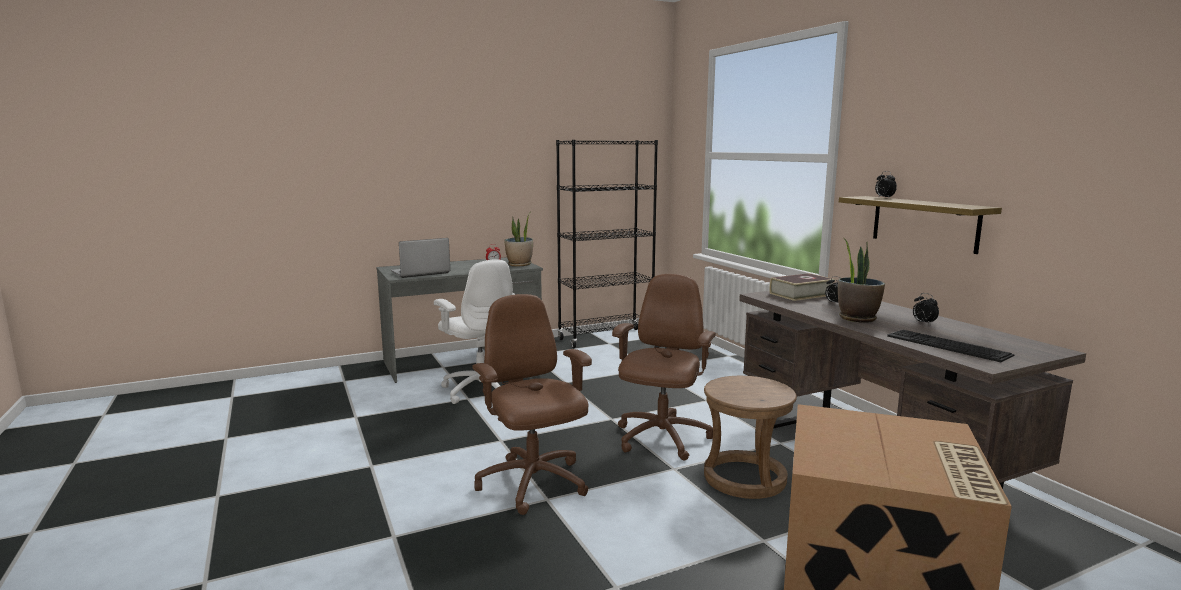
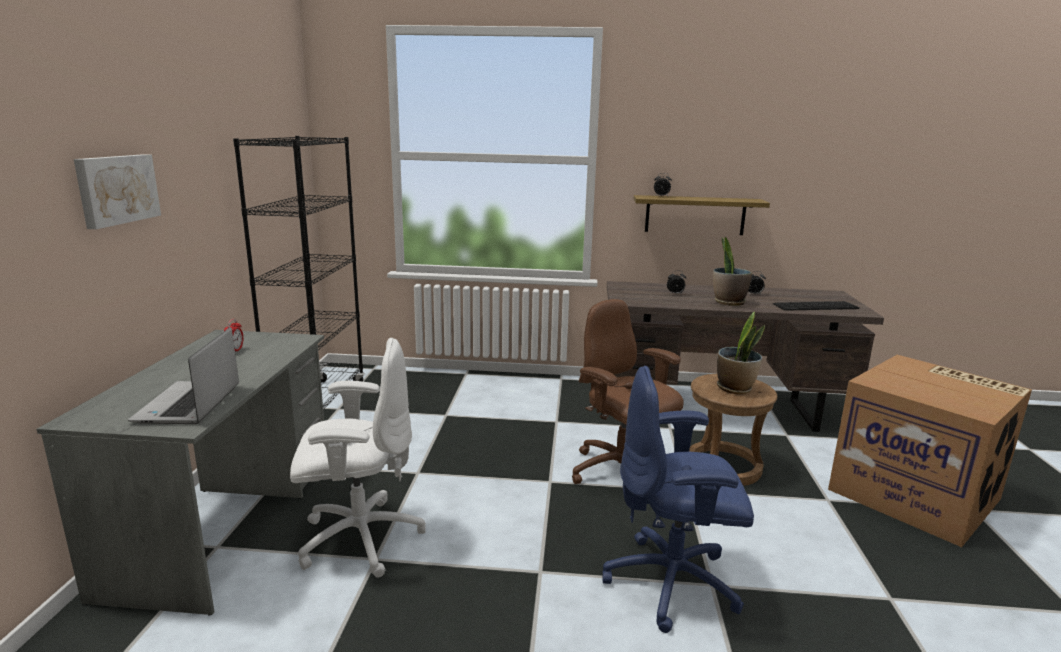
camera: 60 degrees left, 5 degrees up
brown office chair [472,294,592,515] -> blue office chair [602,366,754,633]
potted plant [504,213,533,267] -> potted plant moved to [717,311,765,394]
book [769,273,835,301] -> none
none -> picture [74,154,161,229]

